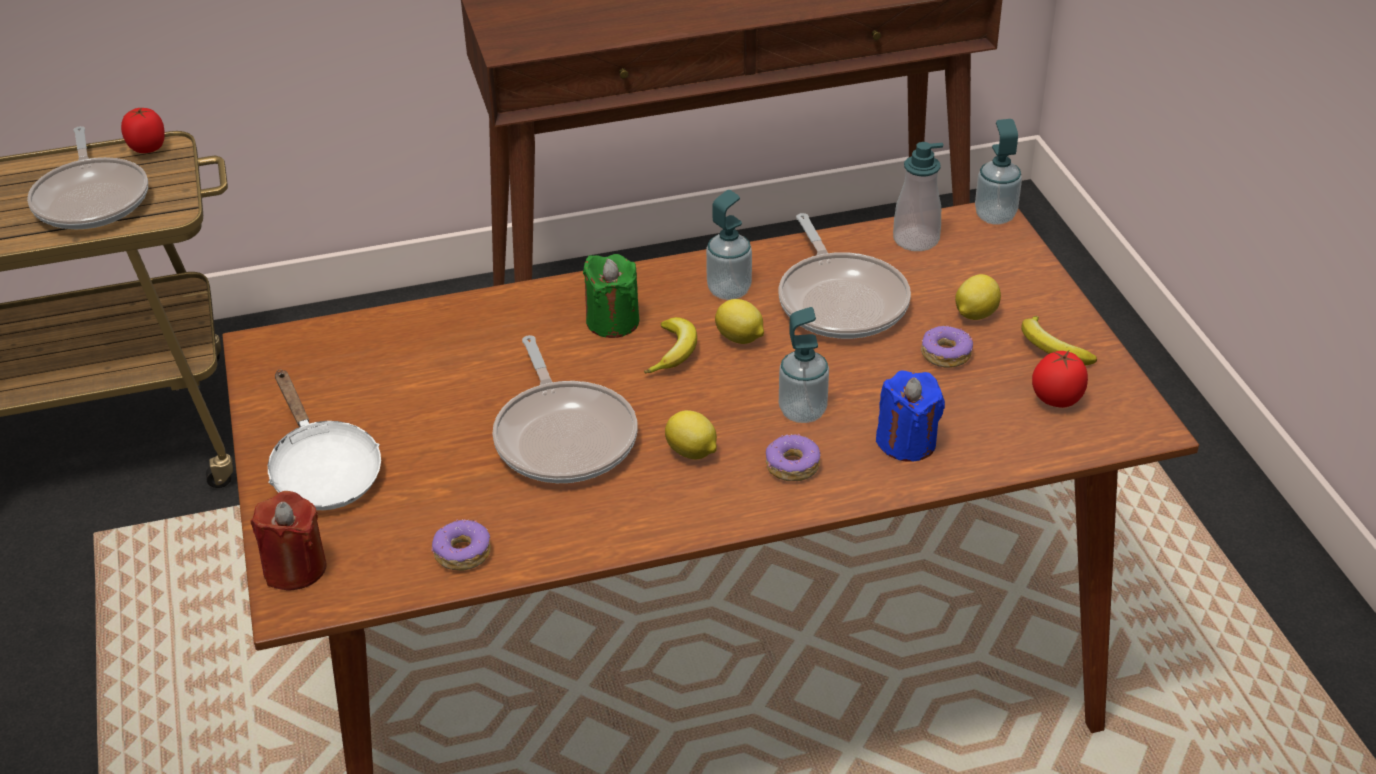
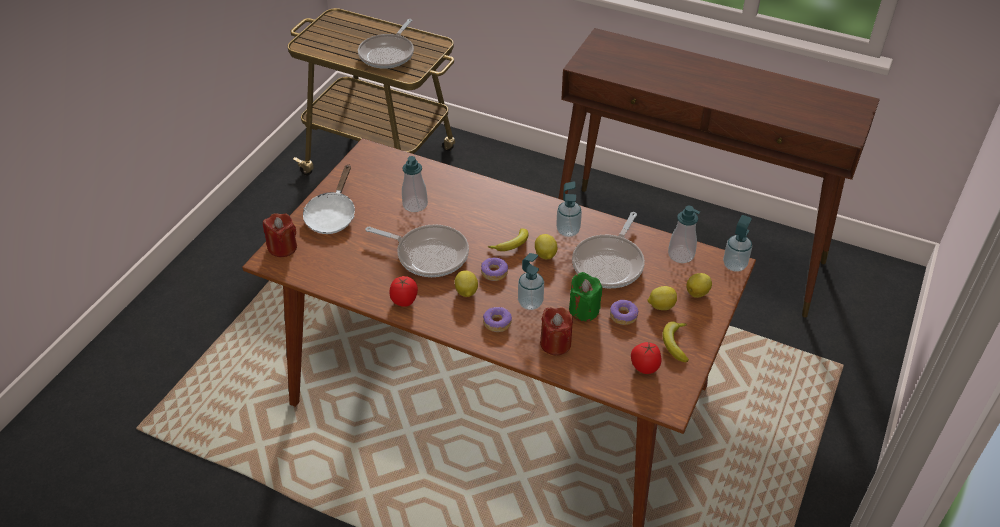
camera: 40 degrees right, 5 degrees up
tomato [121,107,165,153] -> tomato moved to [389,276,418,307]
donut [432,519,491,571] -> donut moved to [481,257,508,281]
frying pan [493,335,637,483] -> frying pan turned 90 degrees counterclockwise [365,224,469,277]
green candle [583,254,639,338] -> green candle moved to [569,272,602,321]
blue candle [876,370,945,462] -> red candle [540,307,573,356]
none -> soap dispenser [402,156,428,212]
none -> lemon [686,273,712,298]

